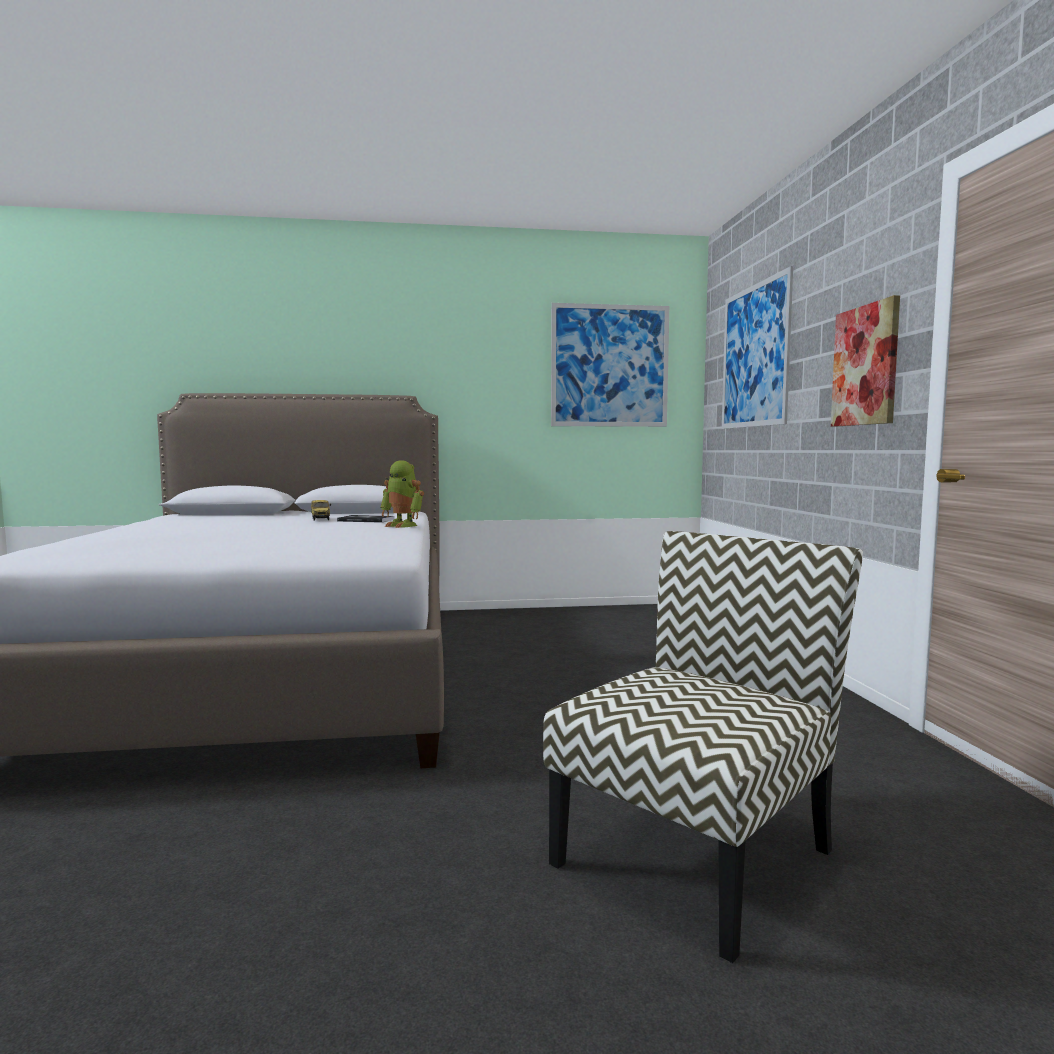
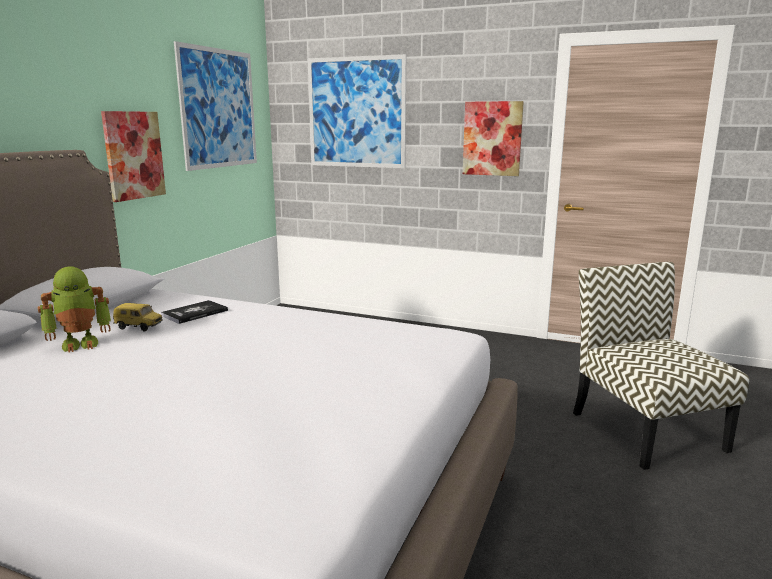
camera: 60 degrees left, 10 degrees up
toy robot [380,460,424,528] -> toy robot moved to [38,266,111,353]
none -> picture [101,111,166,202]

